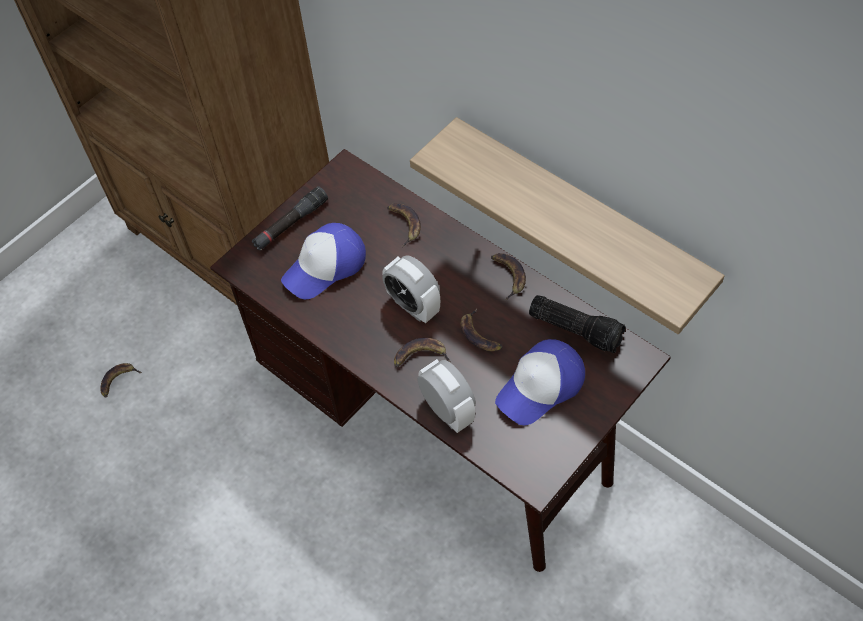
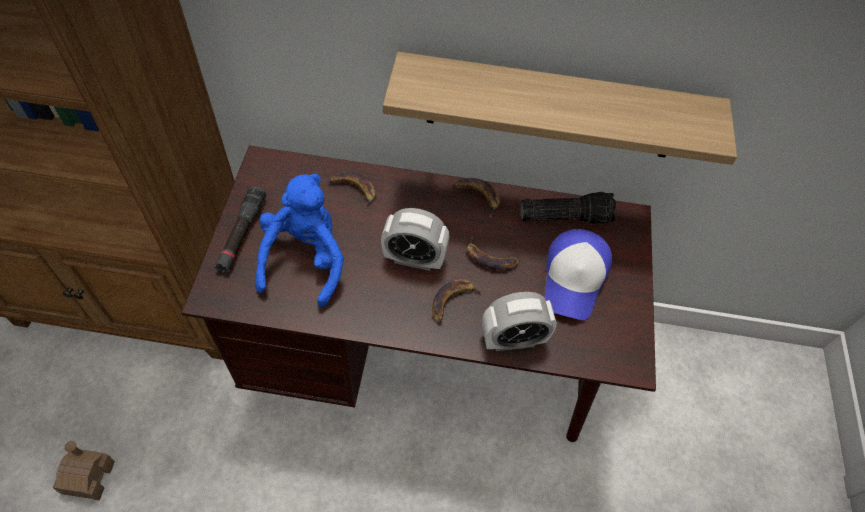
camera: 40 degrees left, 0 degrees up
banana [100,363,142,398] -> toy house [53,441,115,500]
cap [281,223,366,299] -> blue plush toy [255,174,344,308]
alarm clock [417,359,476,433] -> alarm clock turned 150 degrees clockwise [482,292,557,351]

